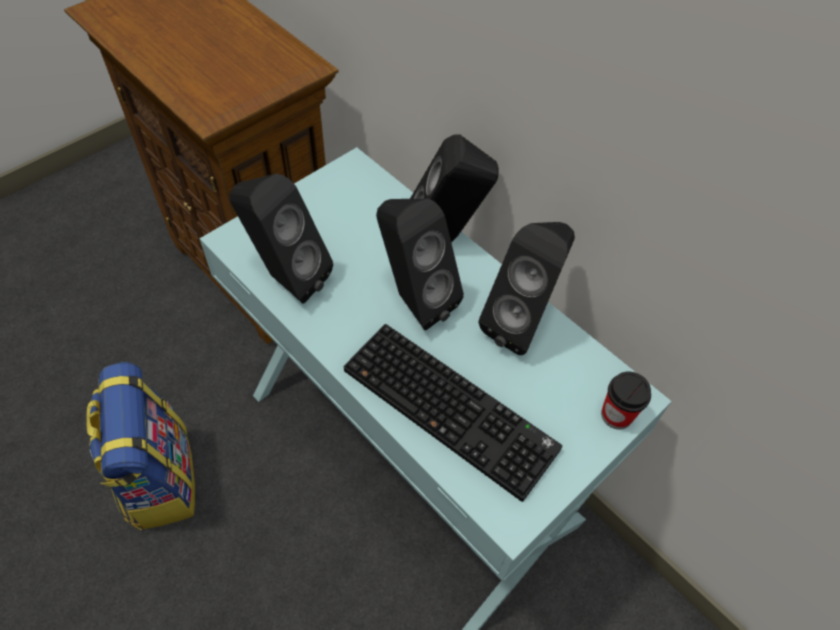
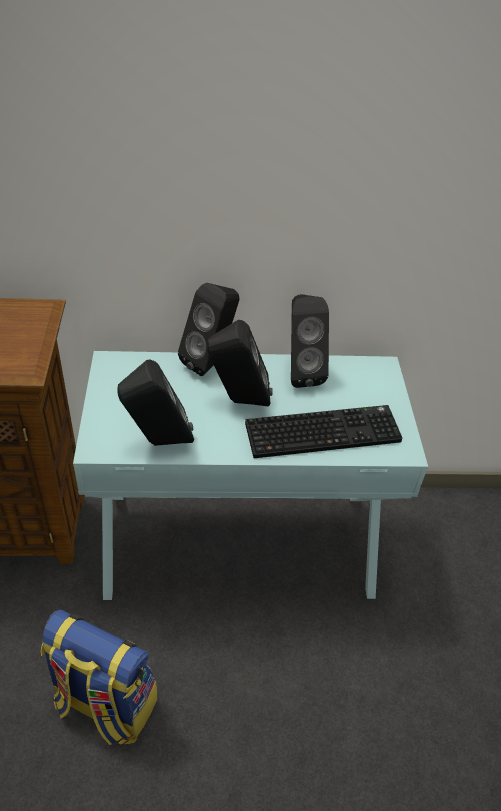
camera: 50 degrees left, 10 degrees down
cup [601,371,651,430] -> none

